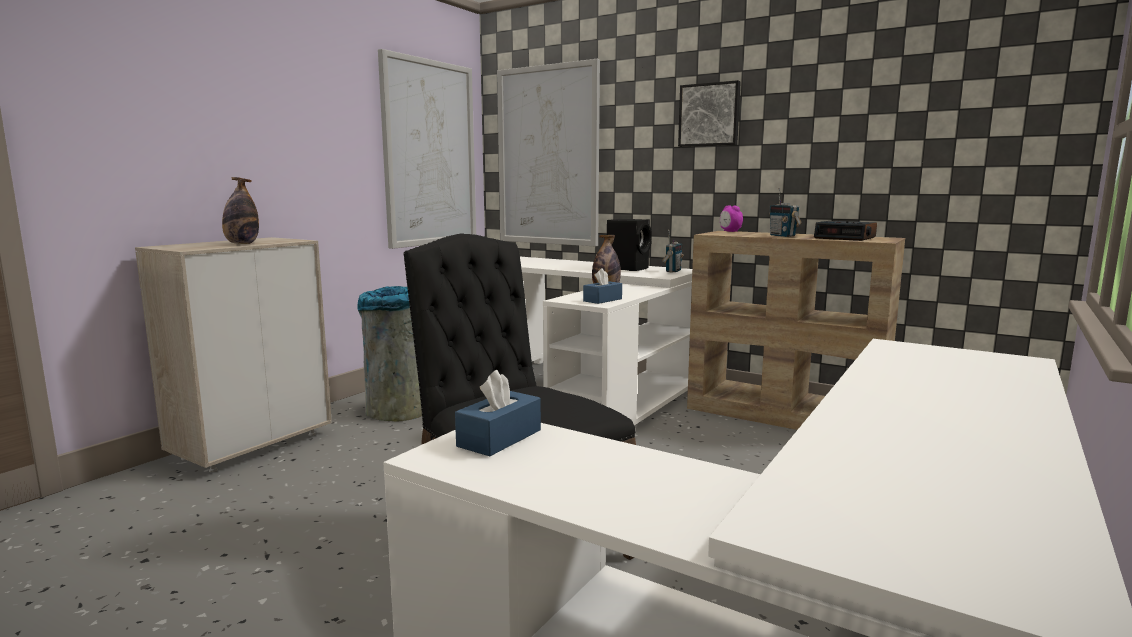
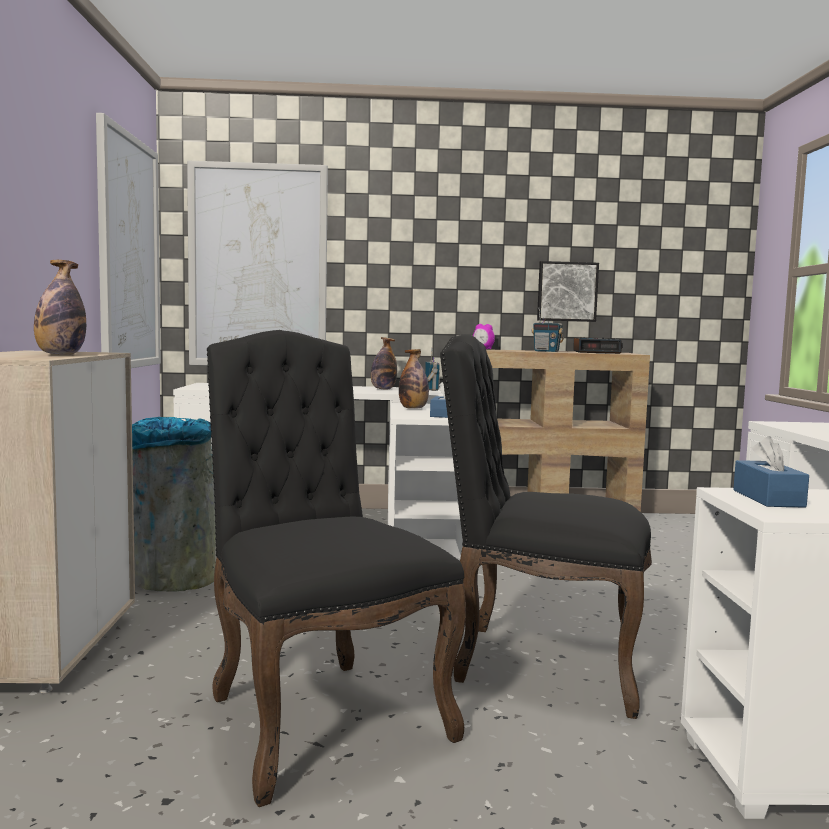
camera: 35 degrees left, 5 degrees down
black speaker [607,219,652,271] -> bottle [371,337,397,390]
picture [678,80,741,147] -> picture moved to [537,261,599,322]
none -> black chair [207,330,466,807]

